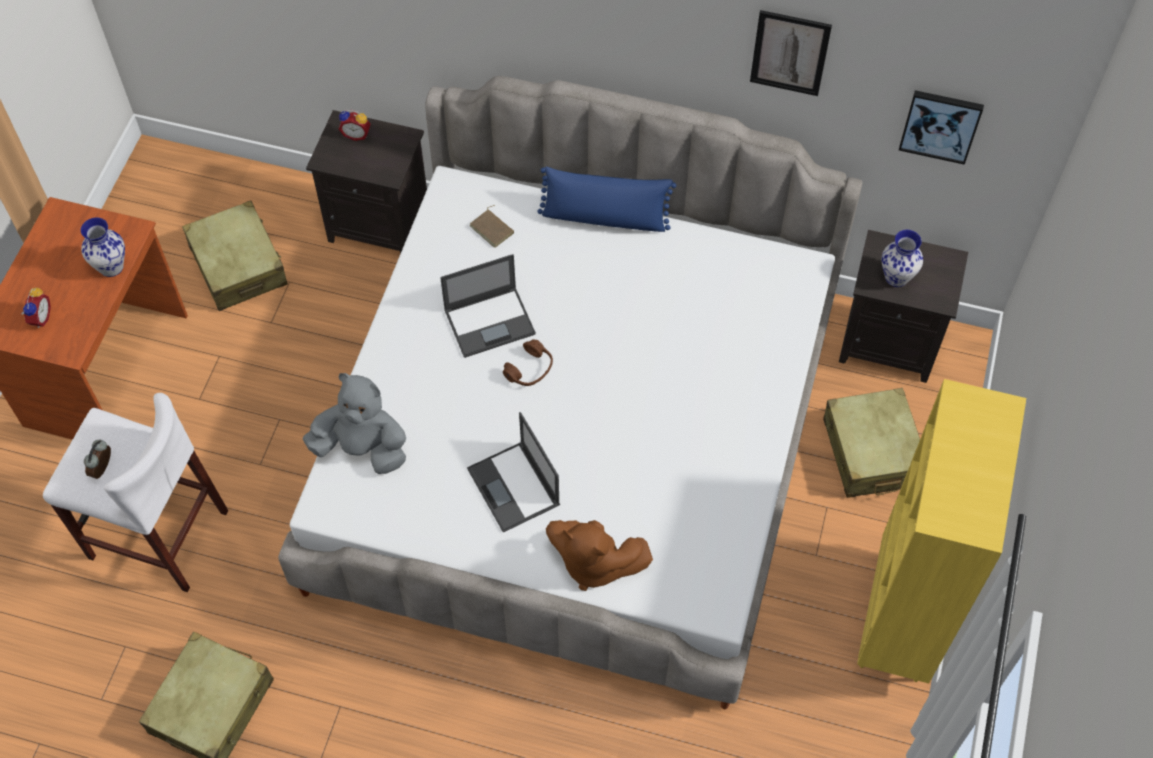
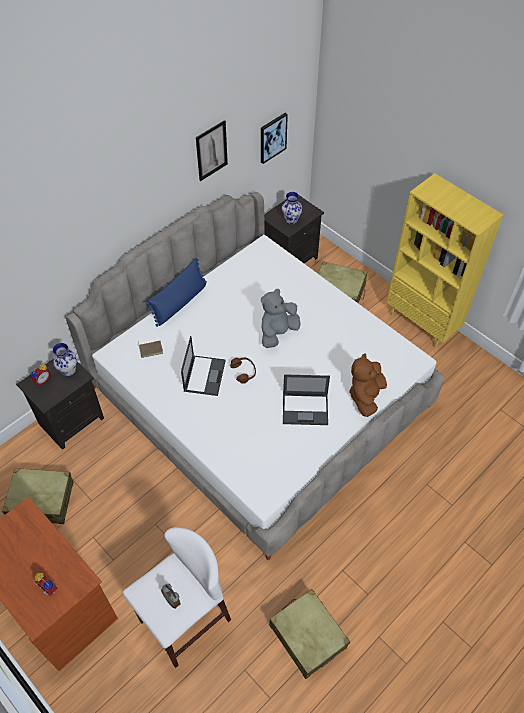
camera: 60 degrees left, 5 degrees down
vase [81,218,125,277] -> vase moved to [52,343,77,376]
grey plush toy [302,373,406,474] -> grey plush toy moved to [261,289,300,348]
brown plush toy [546,520,653,591] -> brown plush toy turned 150 degrees clockwise [349,353,387,417]

